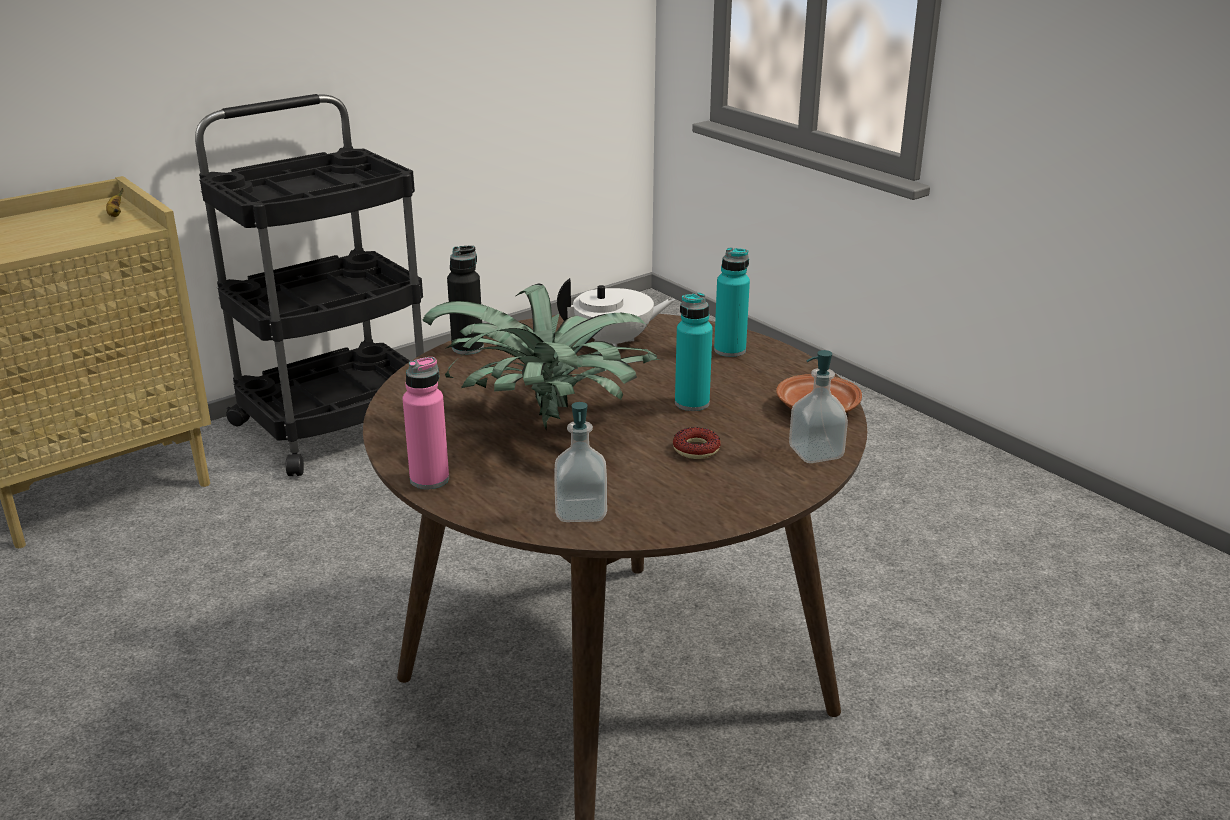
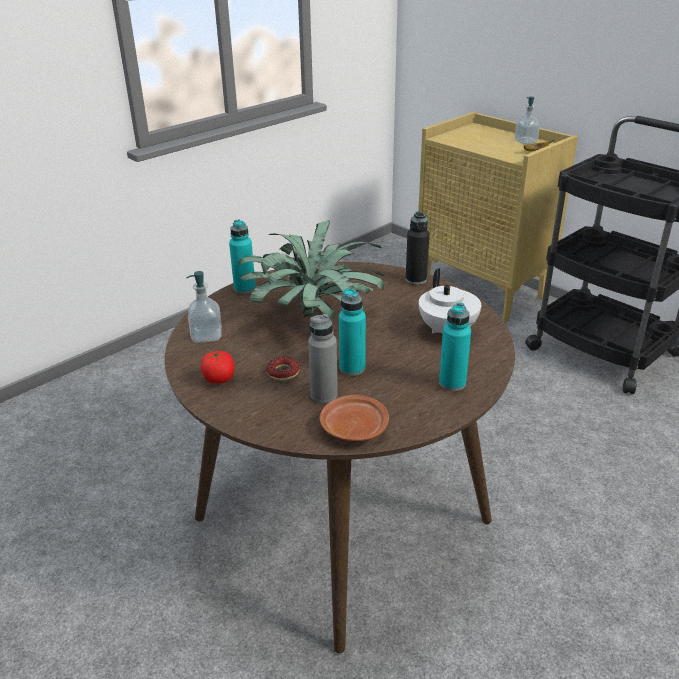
camera: 85 degrees right, 5 degrees up
pink bottle [403,357,449,490] -> turquoise bottle [229,220,256,294]
soap dispenser [789,350,848,463] -> soap dispenser moved to [515,97,540,144]
none -> tomato [201,350,234,384]
none -> grey bottle [308,314,338,403]

